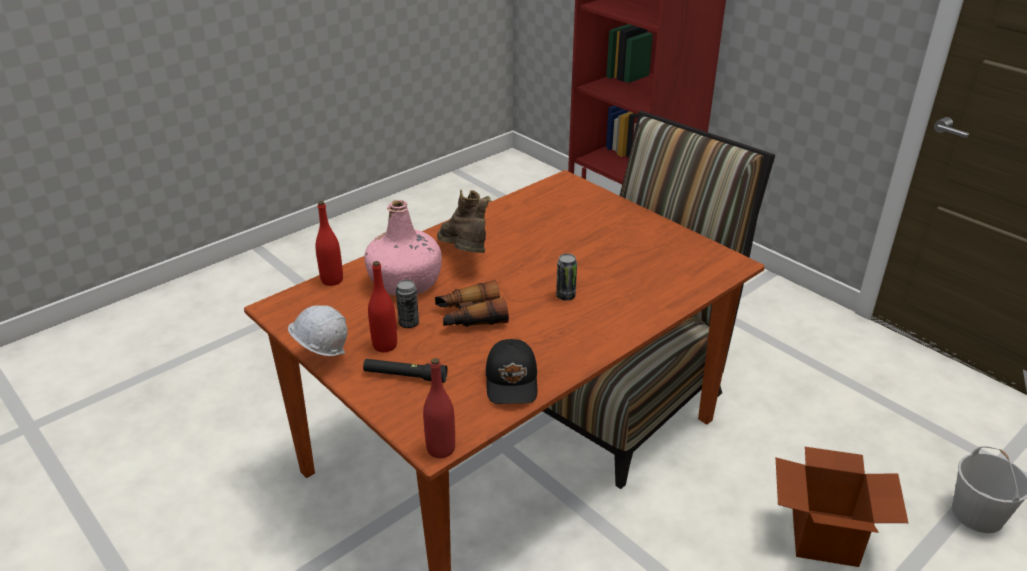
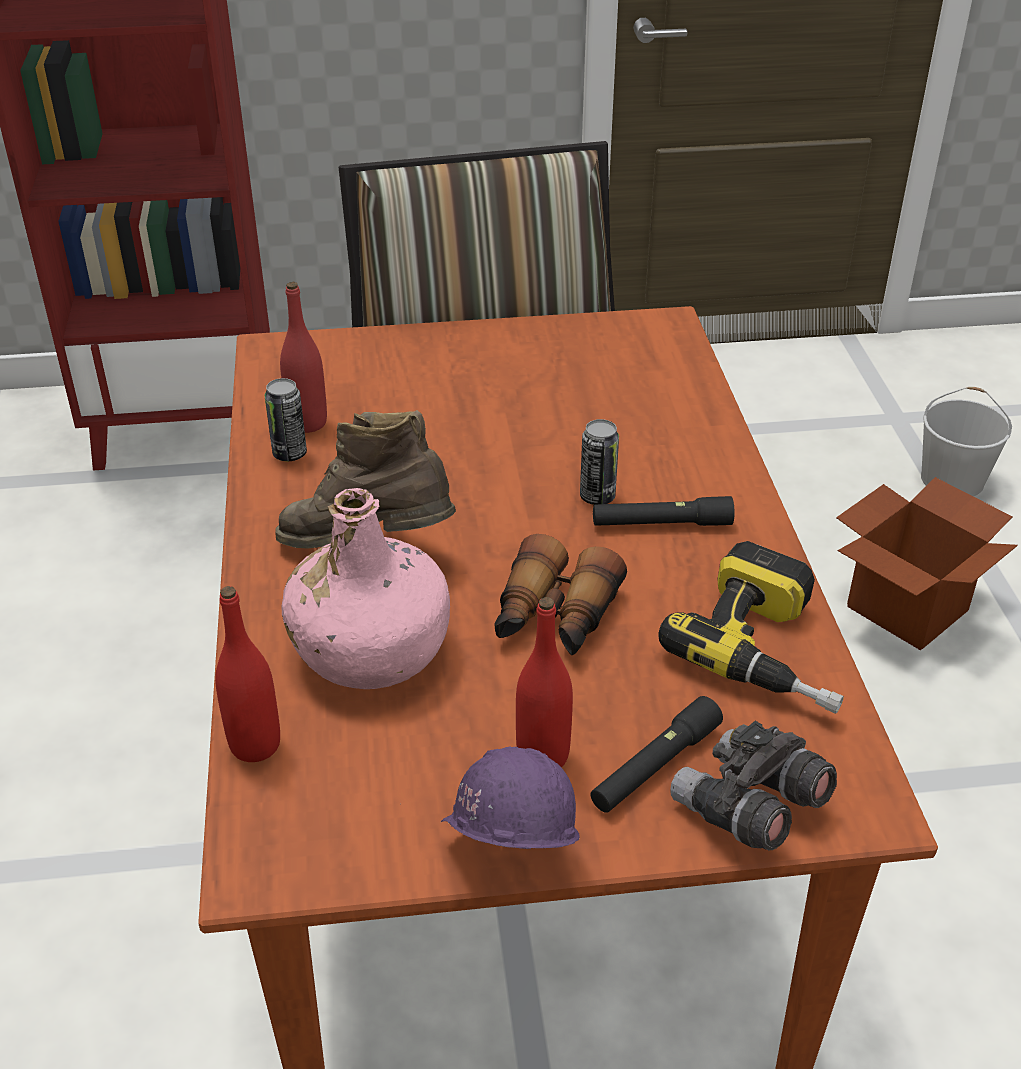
camera: 55 degrees left, 5 degrees up
white hard hat [288,305,347,356] -> purple hard hat [441,746,579,849]
can [396,279,419,328] -> can moved to [265,378,307,461]
red bottle [423,358,455,458] -> red bottle moved to [280,282,327,433]
black cap [486,339,537,404] -> power drill [658,541,844,714]
none -> black flashlight [593,496,734,526]
none -> grey binoculars [670,721,837,851]

